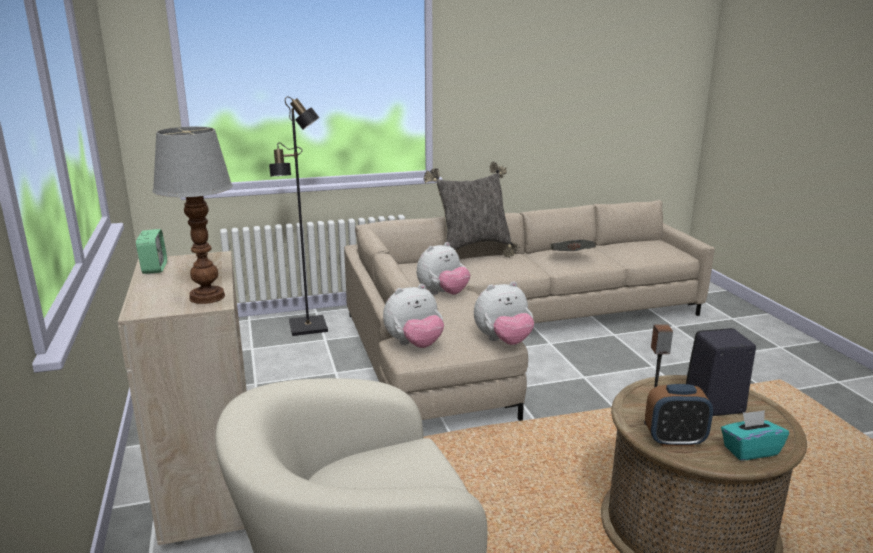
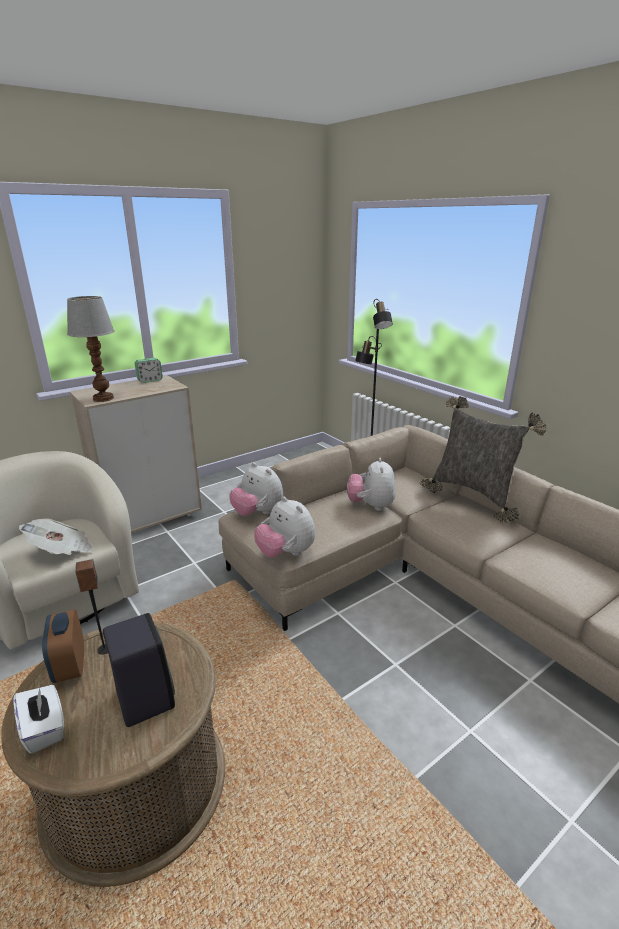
camera: 70 degrees right, 5 degrees up
plush toy [417,242,470,295] -> plush toy turned 60 degrees clockwise [347,458,396,511]
newspaper [551,240,596,251] -> newspaper moved to [19,519,93,555]
turquoise tissue box [721,410,789,461] -> white tissue box [13,685,64,754]

